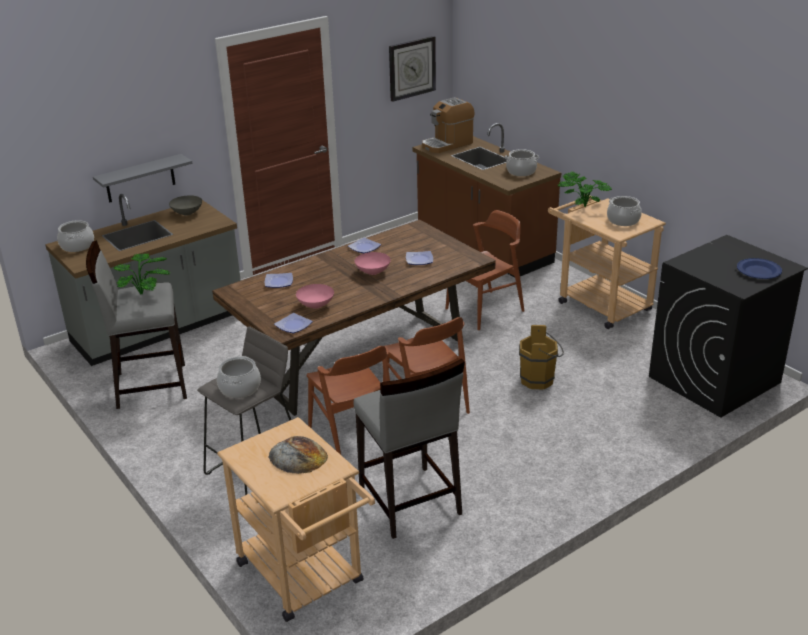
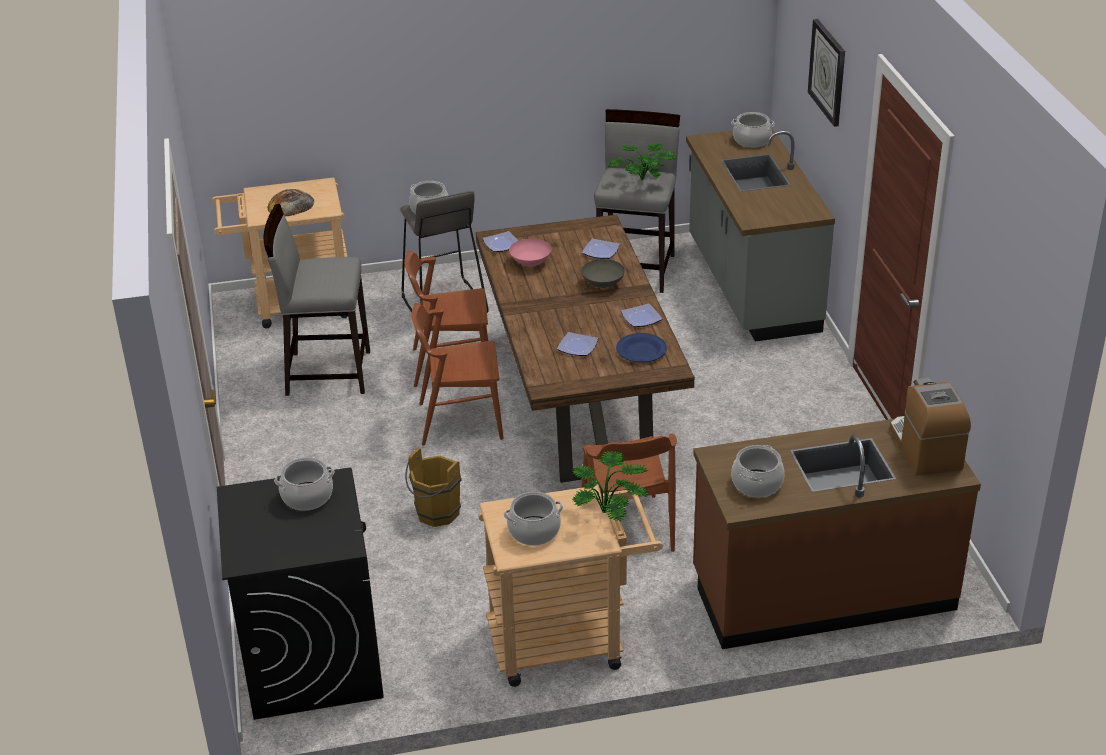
camera: 115 degrees right, 5 degrees up
grey shelf [93,154,192,203] -> none
grey bowl [169,195,202,216] -> grey bowl moved to [581,259,625,288]
pink bowl [355,252,391,275] -> none
wall clock [389,36,436,102] -> wall clock moved to [808,19,845,127]
blue plate [737,258,782,279] -> blue plate moved to [616,333,667,363]
none -> cooking pot [274,457,334,511]

